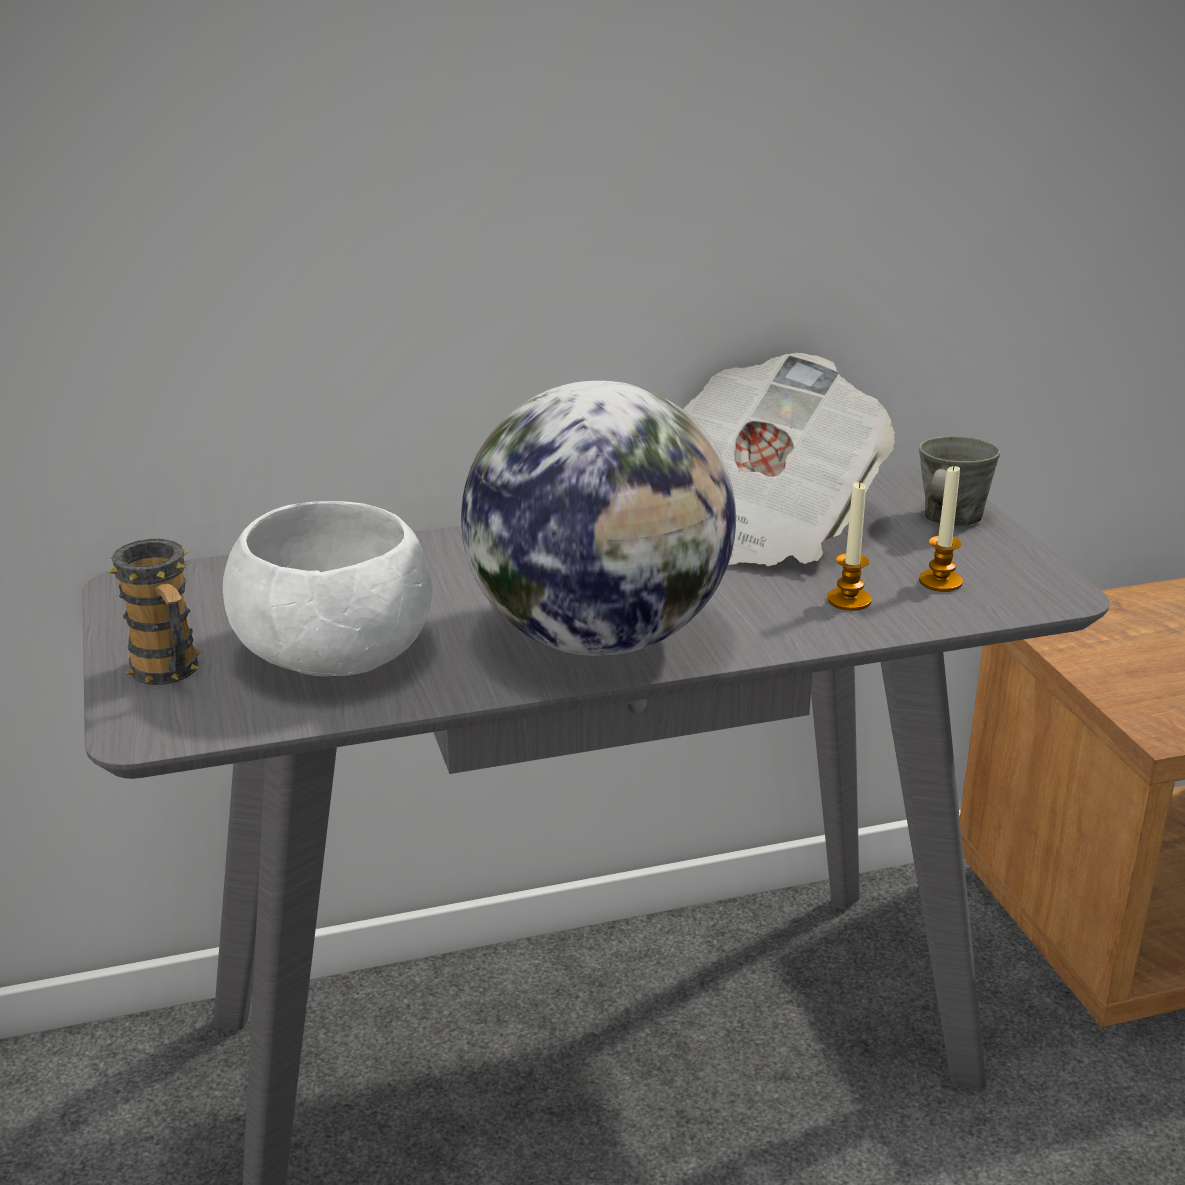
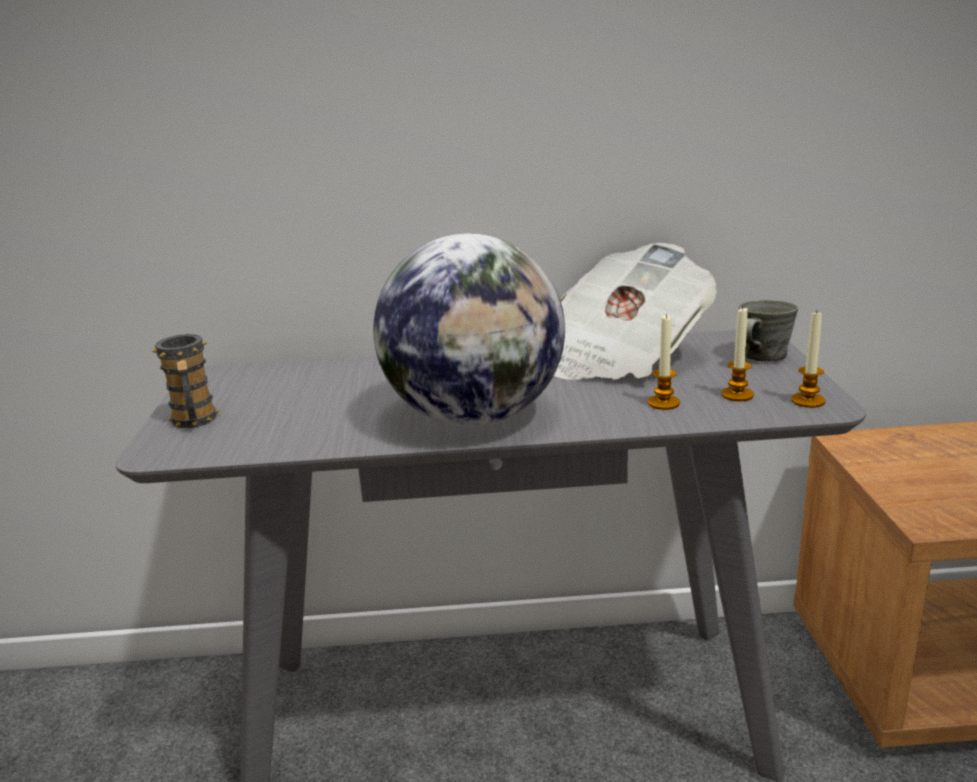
camera: 15 degrees right, 5 degrees down
white bowl [223,501,432,676] -> none
none -> candle [791,312,825,408]

